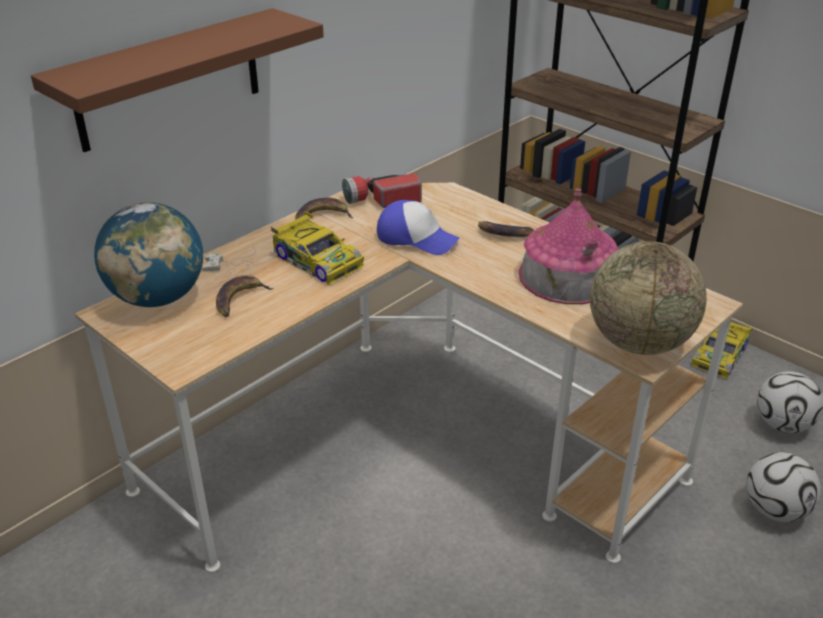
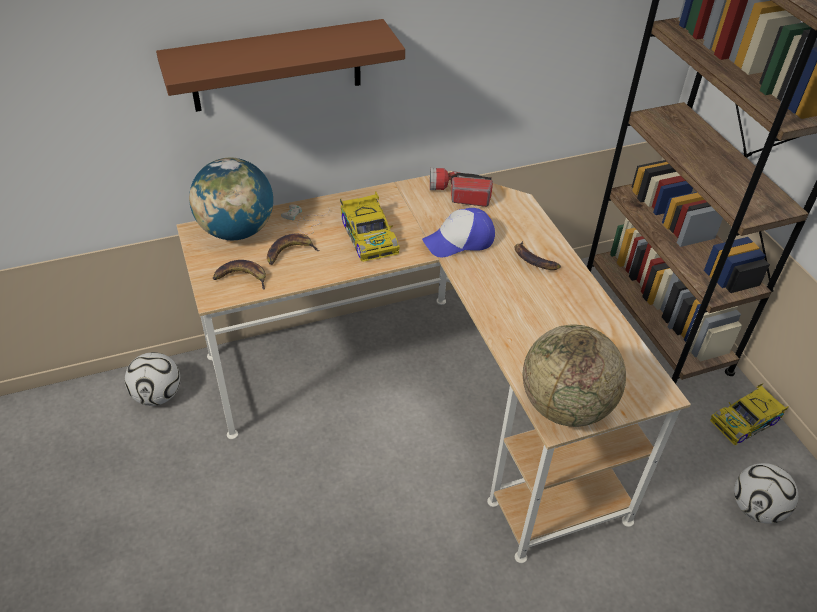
camera: 25 degrees right, 10 degrees up
banana [295,198,353,220] -> banana moved to [213,260,266,290]
cap [377,200,460,255] -> cap turned 105 degrees clockwise [422,208,495,257]
toy house [519,188,618,304] -> none
football [747,452,821,522] -> football moved to [125,352,181,406]

